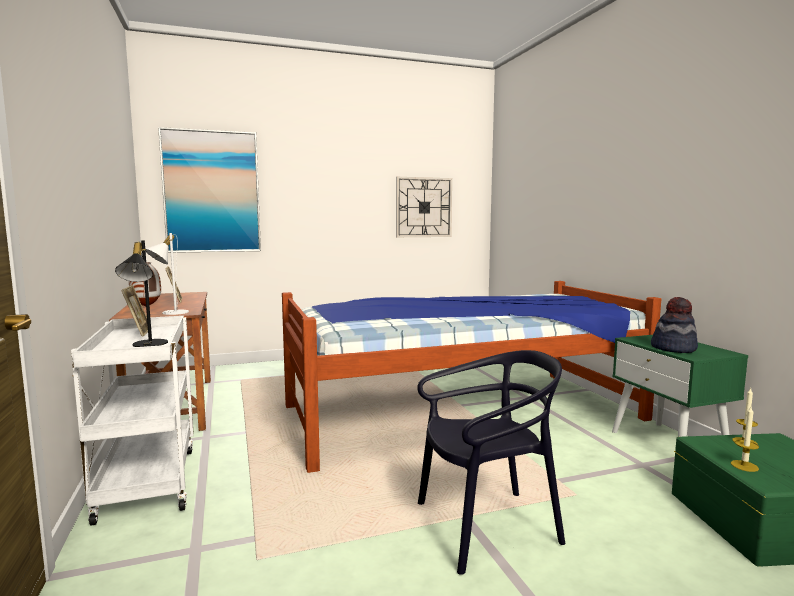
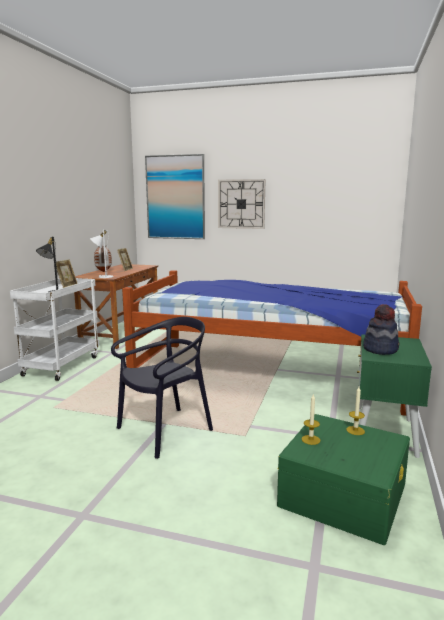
camera: 35 degrees right, 5 degrees up
wall clock [396,177,452,237] -> wall clock moved to [218,179,266,229]
black chair [417,350,565,575] -> black chair turned 60 degrees counterclockwise [111,317,213,459]

